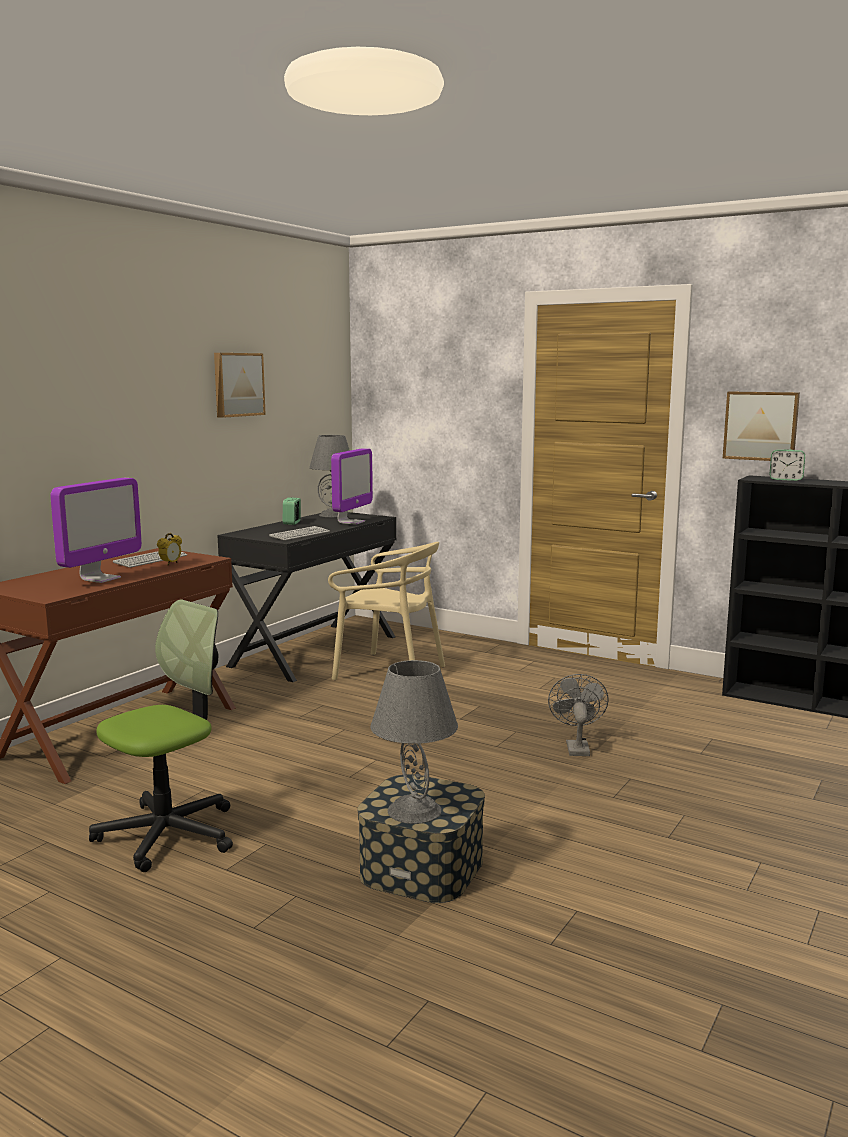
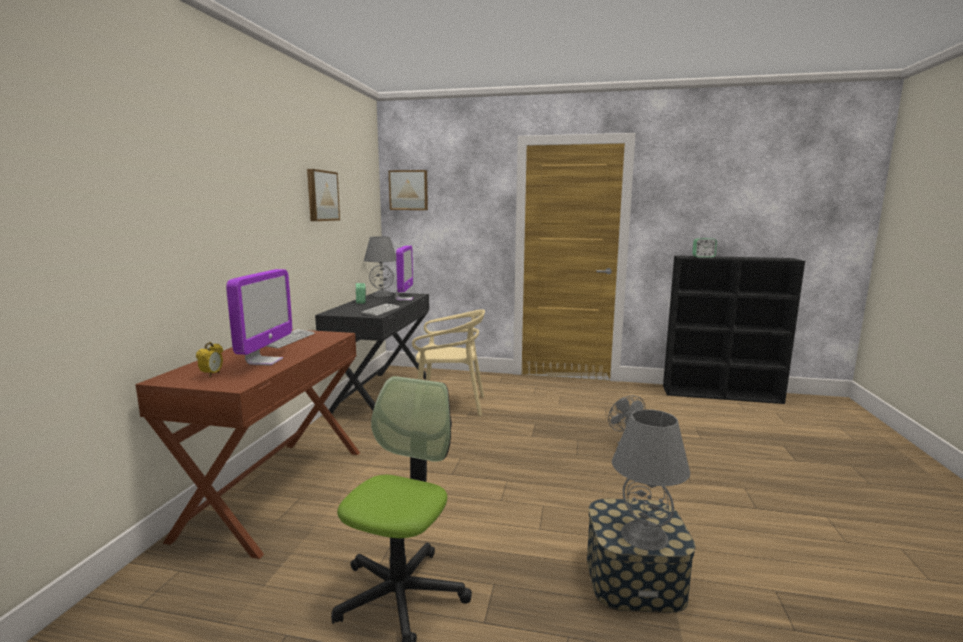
camera: 20 degrees left, 0 degrees up
alarm clock [157,533,182,565] -> alarm clock moved to [196,342,223,377]
picture [723,392,800,461] -> picture moved to [389,170,428,210]

